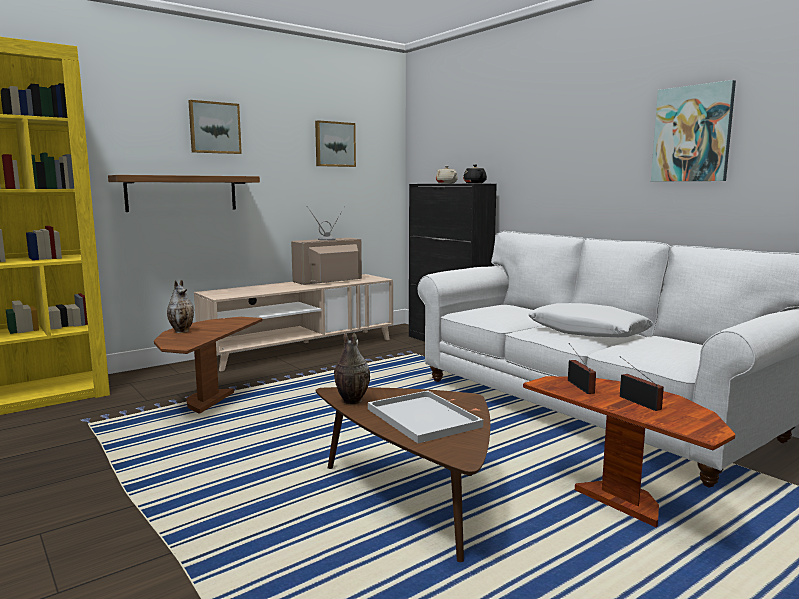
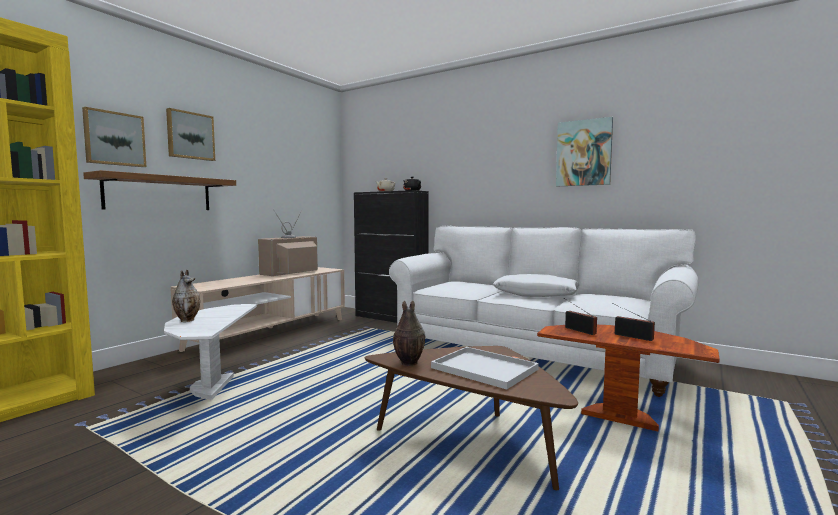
camera: 20 degrees left, 5 degrees down
brown side table [154,317,263,413] -> white side table [164,304,257,400]
picture [315,120,356,167] -> picture moved to [82,107,146,167]

